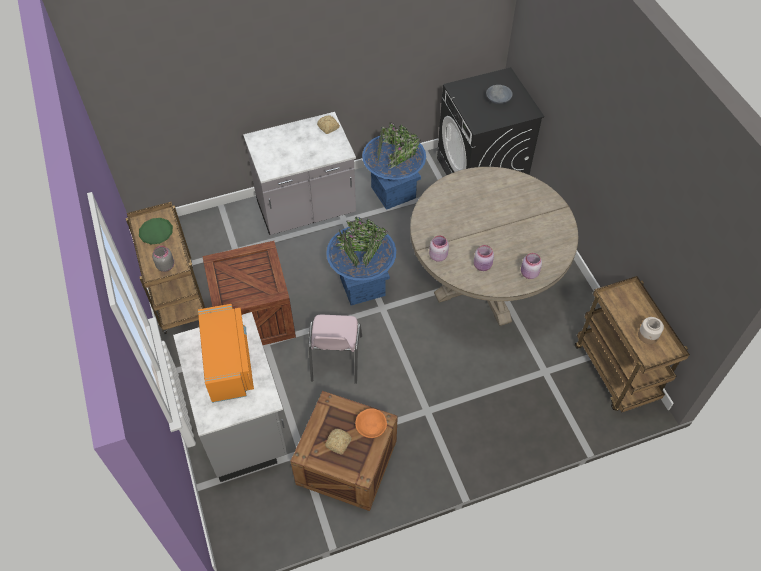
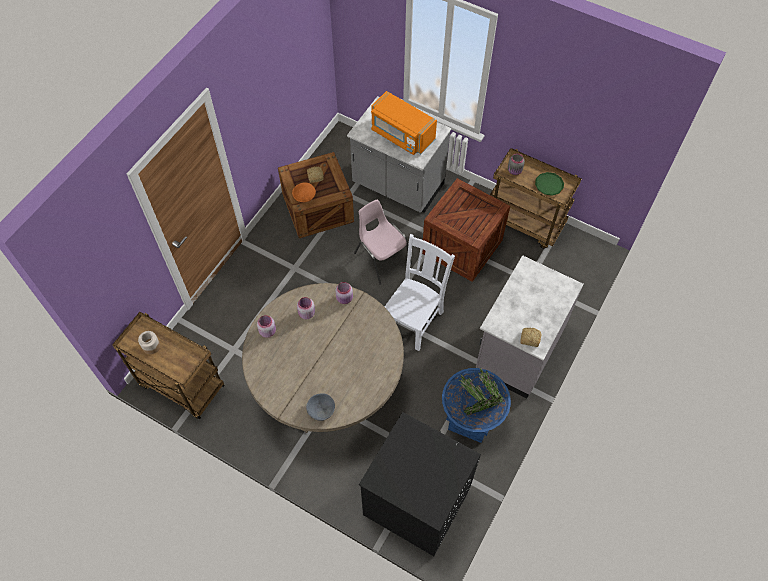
camera: 140 degrees right, 5 degrees up
blue planter [326,217,396,305] -> white chair [385,234,455,351]
grey bowl [486,85,513,104] -> grey bowl moved to [306,393,335,421]

